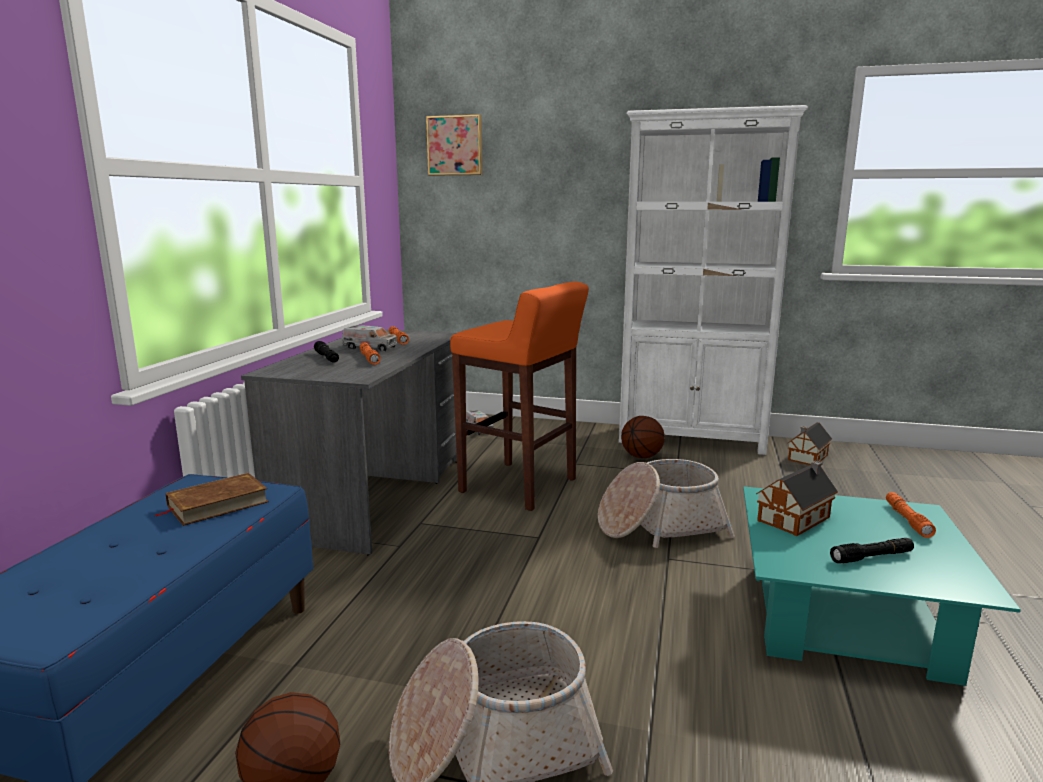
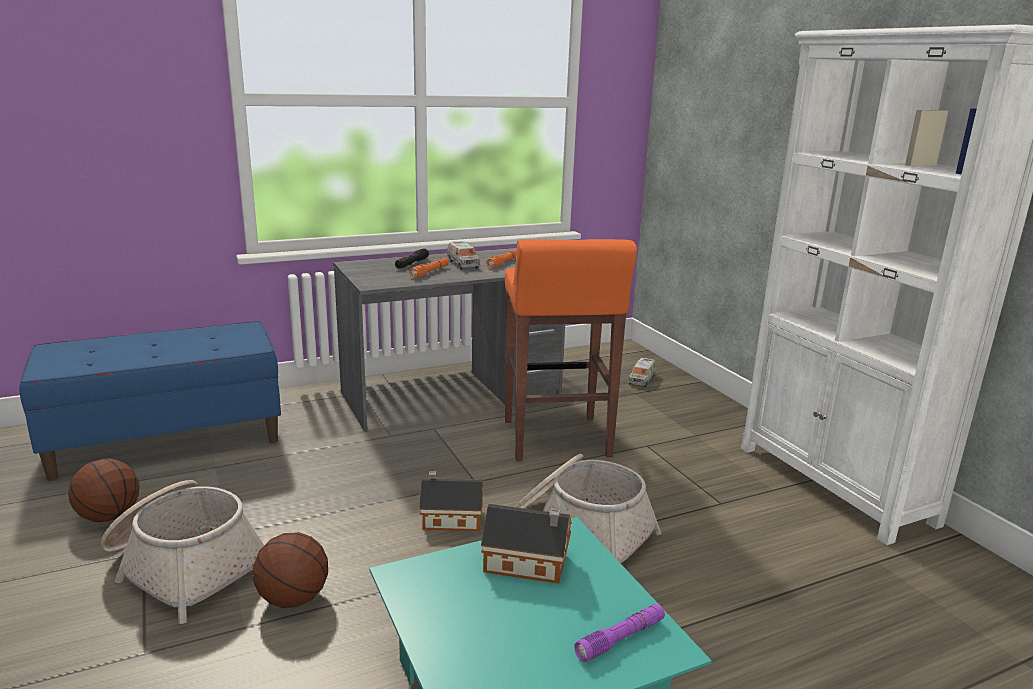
camera: 50 degrees right, 5 degrees up
brown book [156,473,269,526] -> none
picture [426,114,483,176] -> none
basketball [621,416,665,458] -> basketball moved to [253,532,328,608]
toy house [788,422,832,465] -> toy house moved to [419,471,484,531]
black flashlight [830,538,914,563] -> none
orange flashlight [886,492,936,538] -> purple flashlight [574,604,665,662]

